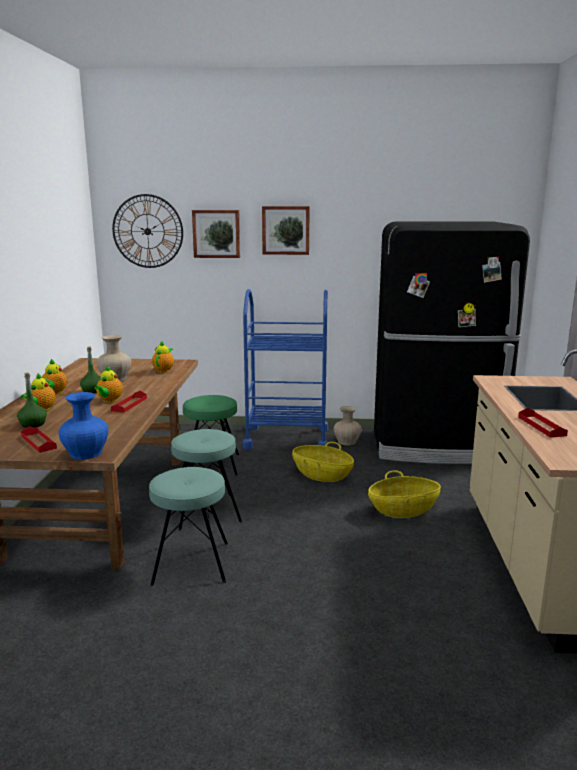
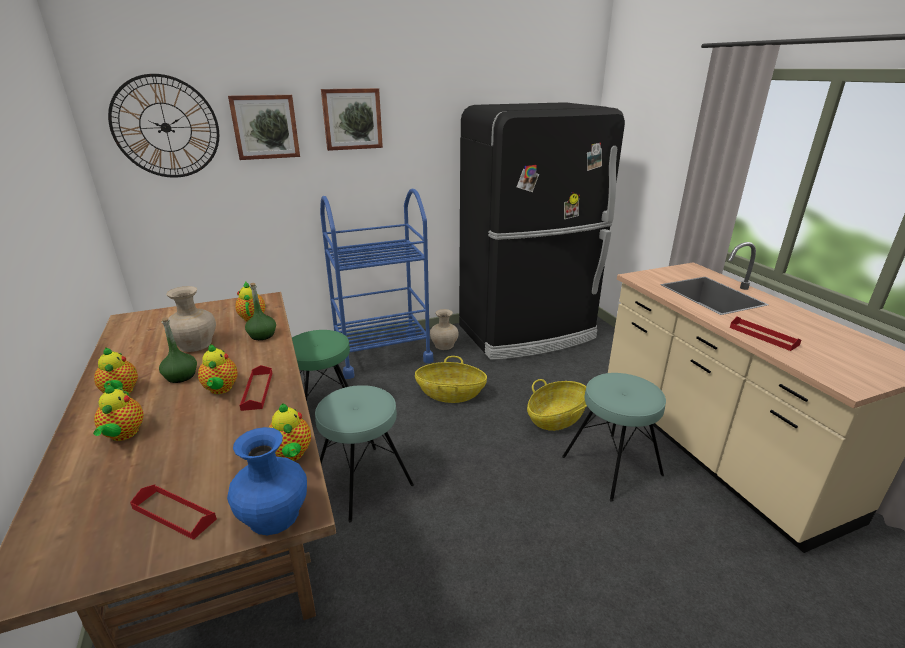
camera: 25 degrees left, 10 degrees up
green bottle [17,373,47,428] -> green bottle moved to [245,283,276,340]
turquoise stool [149,467,228,586] -> turquoise stool moved to [562,373,666,502]
none -> teapot [269,403,311,461]

